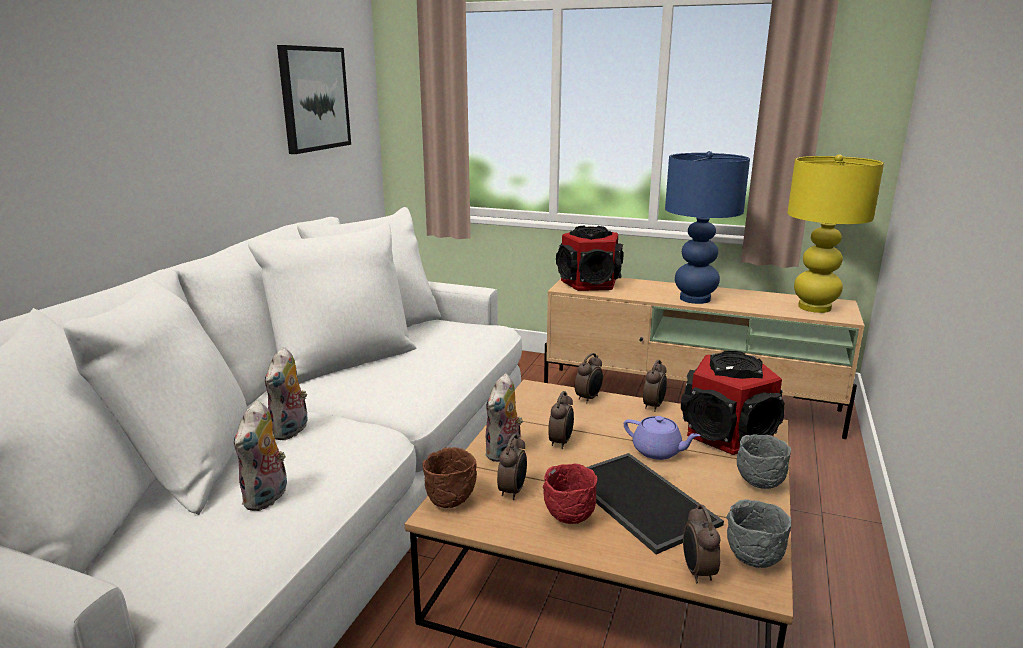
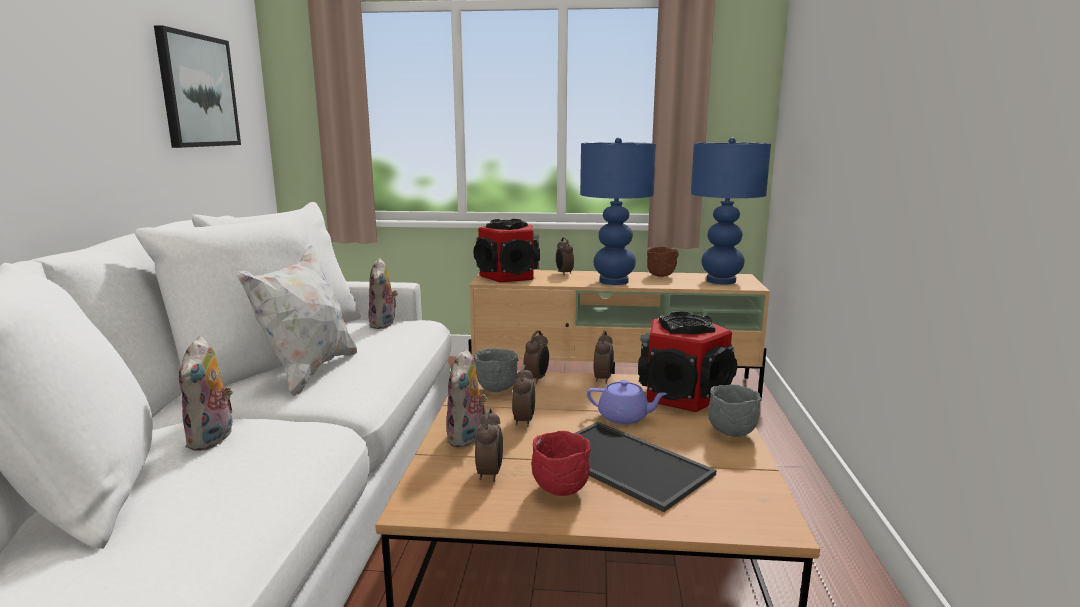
camera: 15 degrees left, 5 degrees down
plush toy [234,400,287,511] -> plush toy moved to [368,258,398,329]
brown bowl [422,447,477,508] -> brown bowl moved to [647,246,679,277]
alarm clock [683,504,721,583] -> alarm clock moved to [556,237,574,275]
grey bowl [726,499,791,568] -> grey bowl moved to [474,348,518,392]
yellow table lamp [787,154,884,313] -> blue table lamp [691,137,771,284]
none -> white pillow [237,246,357,396]

